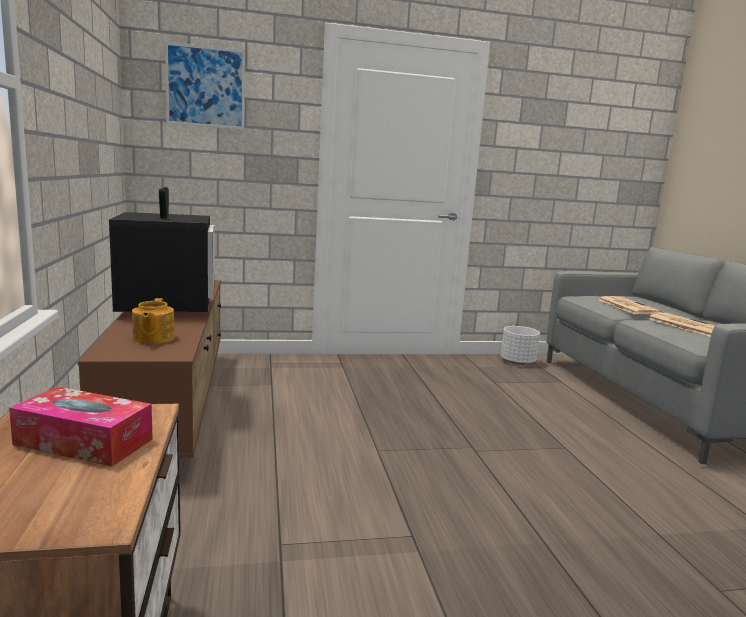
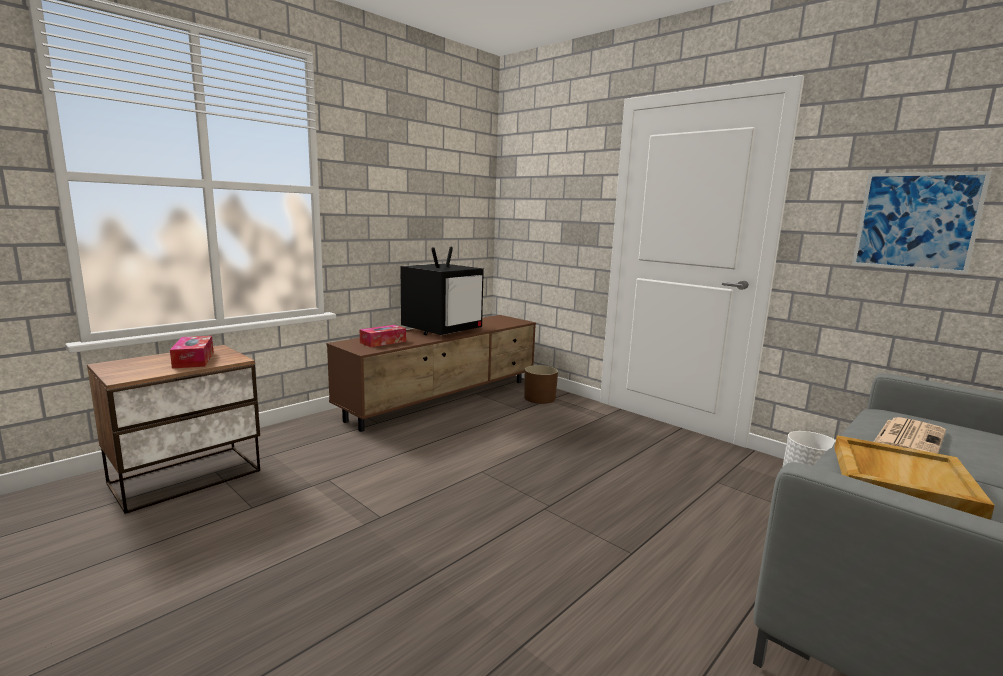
camera: 55 degrees right, 0 degrees up
teapot [132,298,175,344] -> tissue box [360,325,406,347]
picture [165,42,245,130] -> picture moved to [852,171,991,274]
newspaper [647,313,716,337] -> beige tray [834,435,995,520]
none -> brown planter [524,365,558,404]

